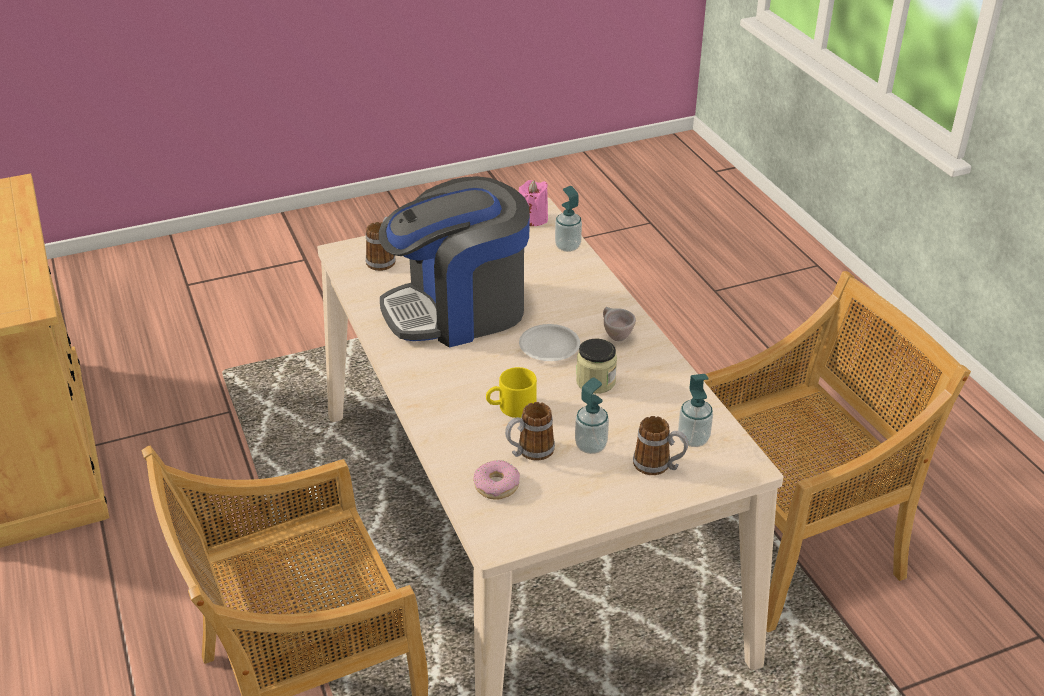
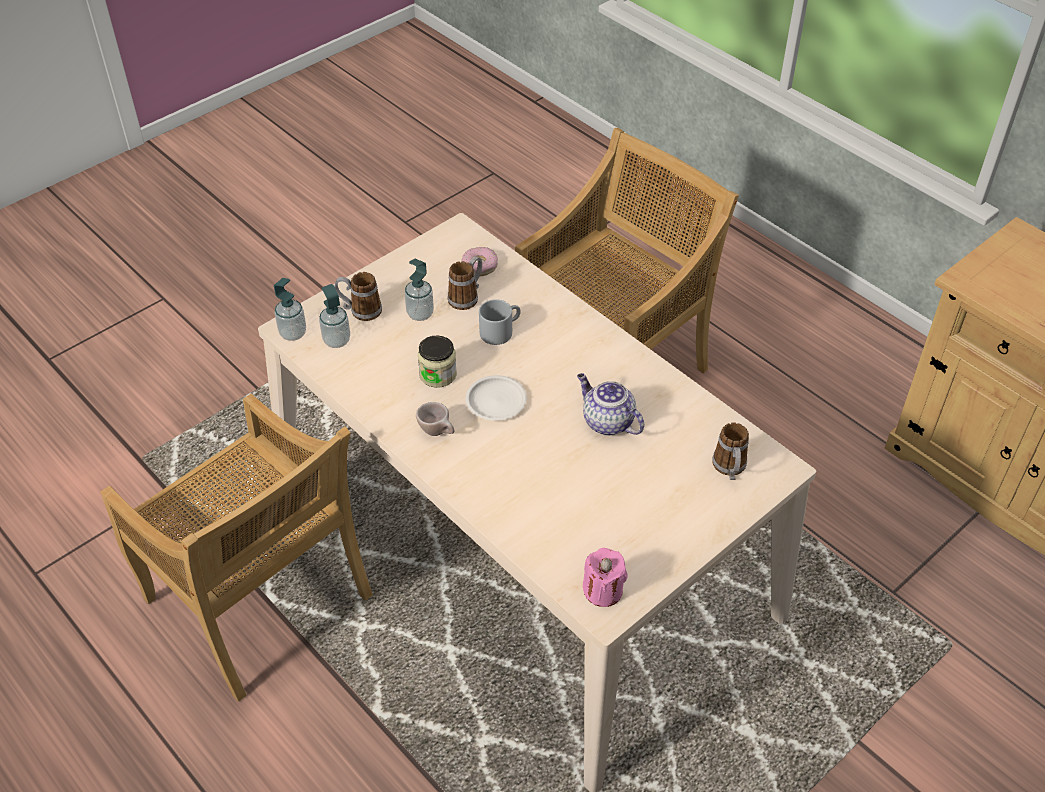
camera: 160 degrees right, 10 degrees up
coffee machine [379,176,530,348] -> teapot [577,373,644,436]
yellow mug [486,367,537,418] -> grey mug [479,299,521,345]
soap dispenser [555,186,582,252] -> soap dispenser moved to [274,278,306,341]
beige chair [704,271,971,632] -> beige chair turned 90 degrees counterclockwise [101,394,373,702]

